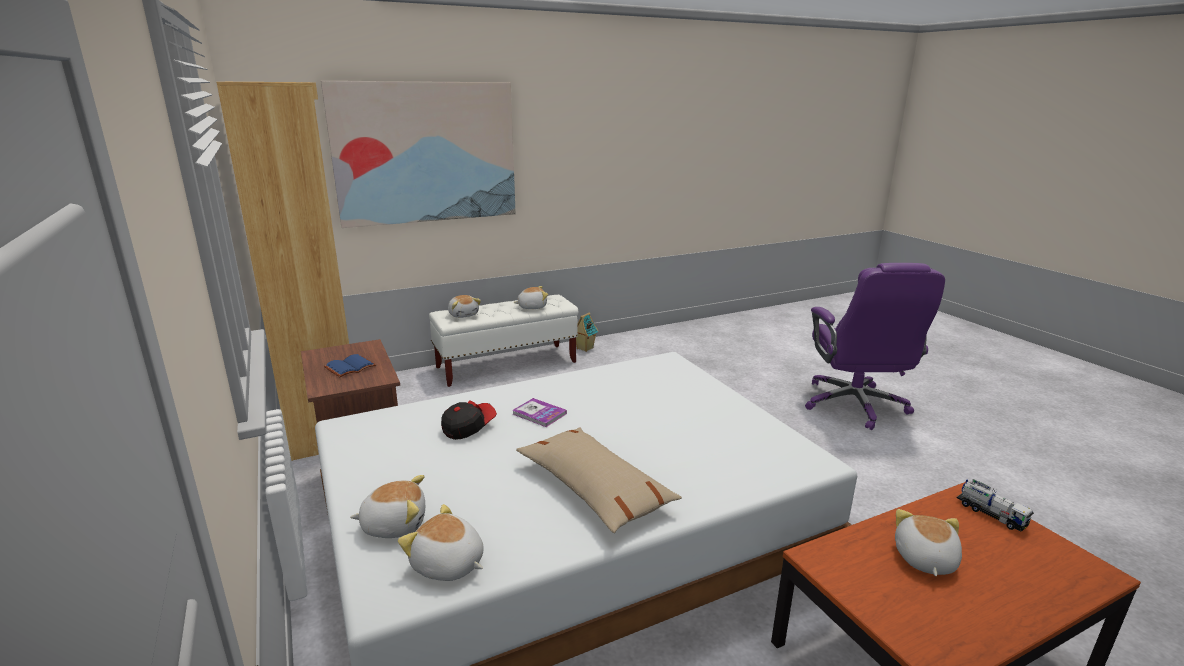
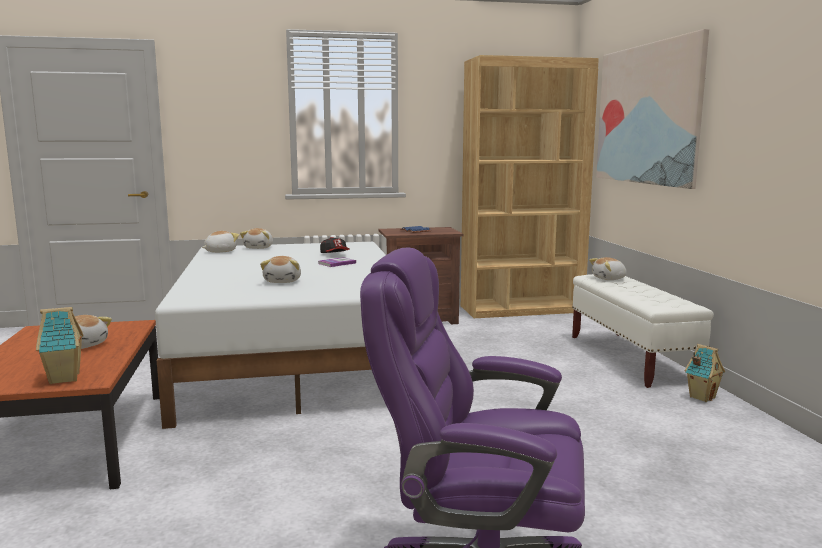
camera: 105 degrees right, 10 degrees down
plush toy [514,286,548,309] -> plush toy moved to [260,256,301,283]
beige pillow [516,427,682,533] -> none
toy truck [957,479,1034,532] -> toy house [36,307,84,384]

